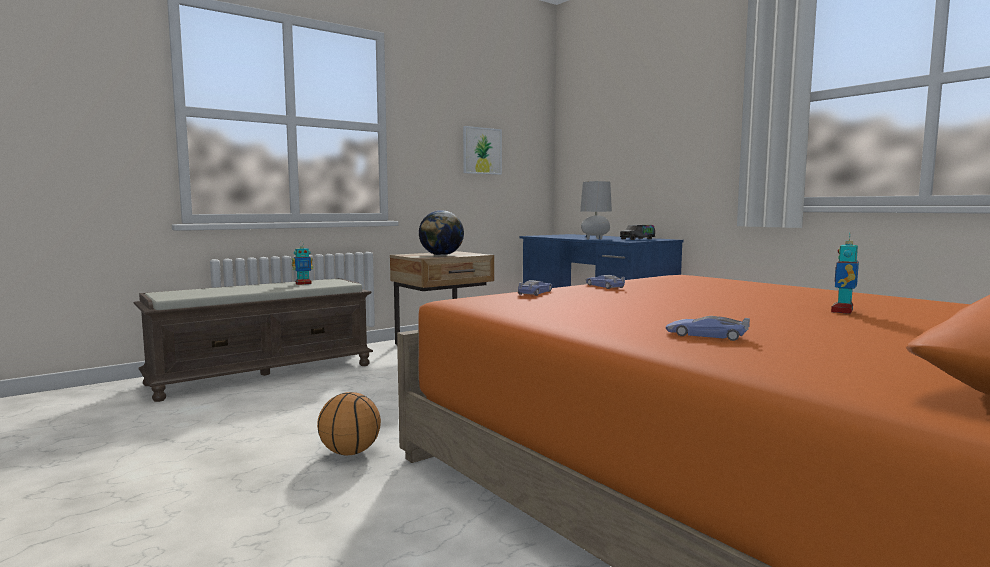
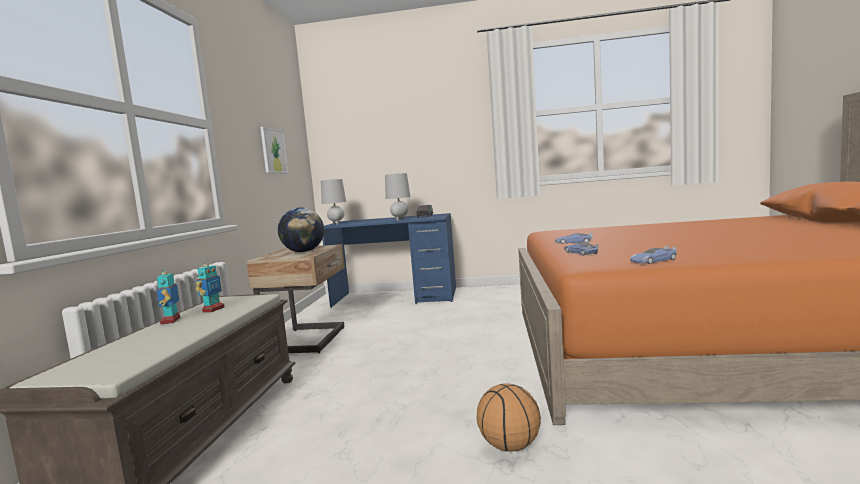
camera: 45 degrees left, 0 degrees up
toy car [666,316,750,341] -> toy car moved to [630,246,677,264]
toy robot [831,234,859,314] -> toy robot moved to [156,267,180,324]
none -> grey table lamp [321,179,346,225]

